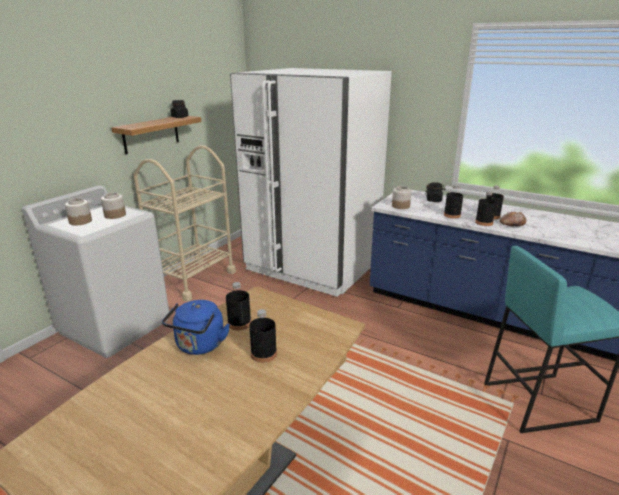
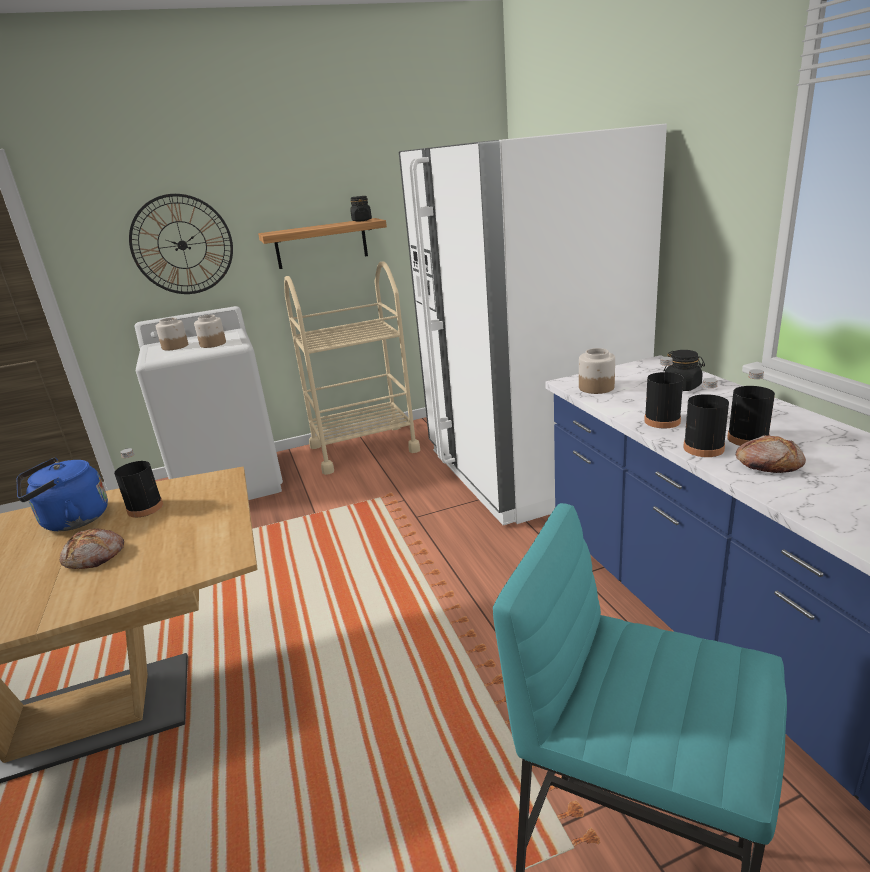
camera: 40 degrees right, 0 degrees up
black bottle [249,309,277,363] -> bread [60,529,124,569]
none -> wall clock [129,194,233,294]

